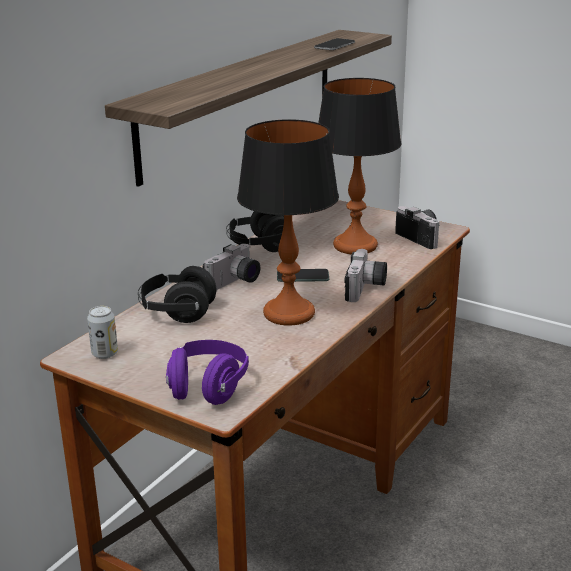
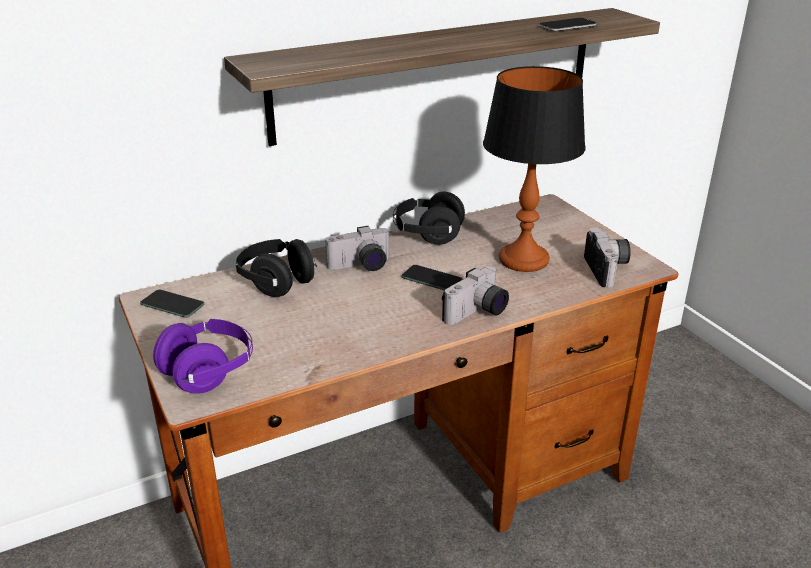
camera: 30 degrees right, 5 degrees up
can [87,306,118,359] -> phone [140,290,205,318]
table lamp [237,119,339,326] -> none

